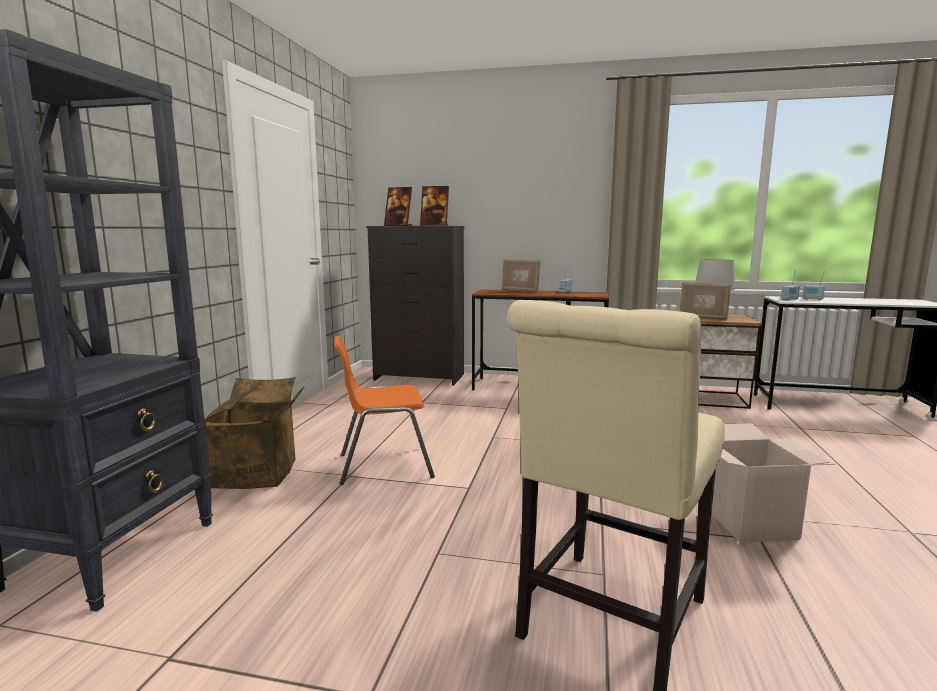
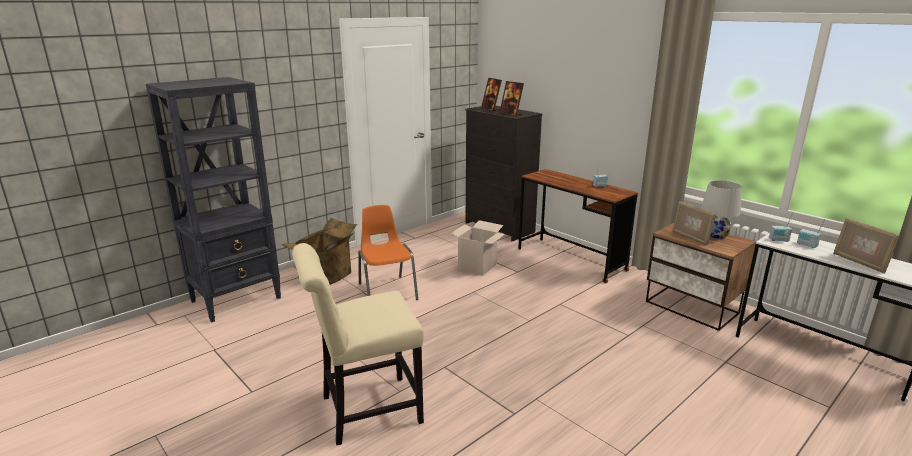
camera: 35 degrees right, 10 degrees up
orange chair [334,336,435,485] -> orange chair turned 45 degrees clockwise [358,205,418,300]
picture frame [502,259,540,293] -> picture frame moved to [833,217,900,274]
cardboard box [711,423,835,543] -> cardboard box moved to [451,220,505,276]

